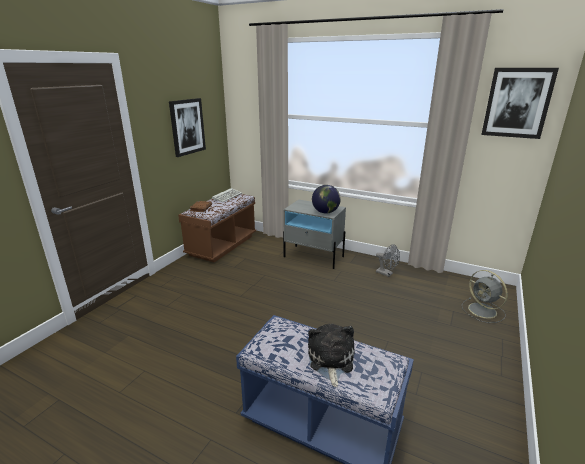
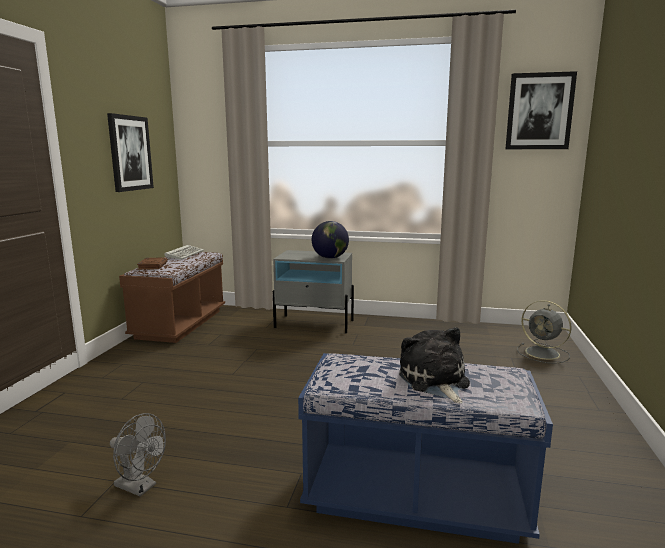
camera: 15 degrees left, 10 degrees down
grey fan [376,244,400,277] -> grey fan moved to [110,413,166,496]

